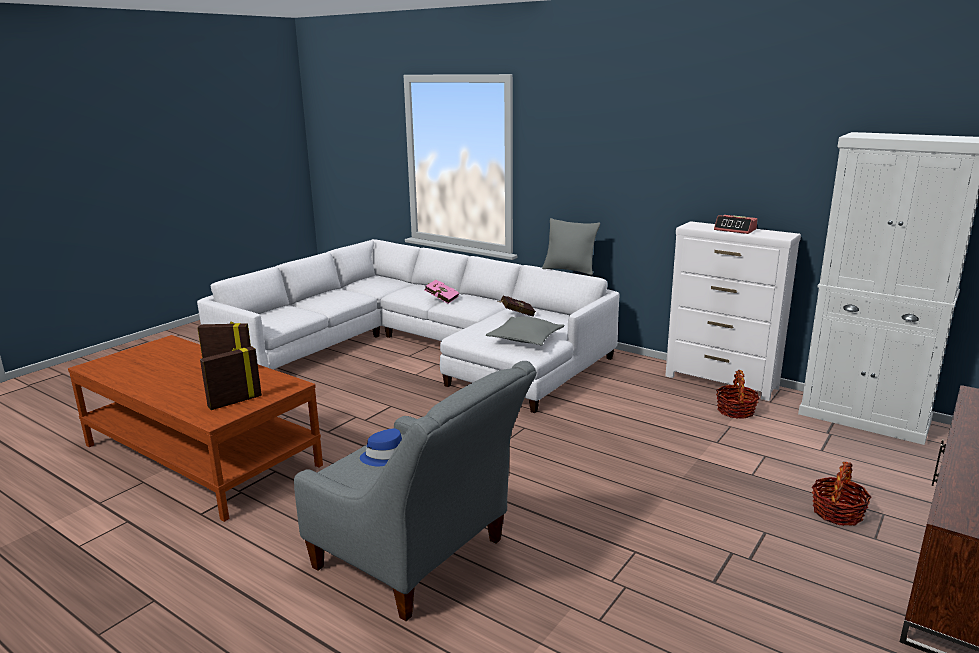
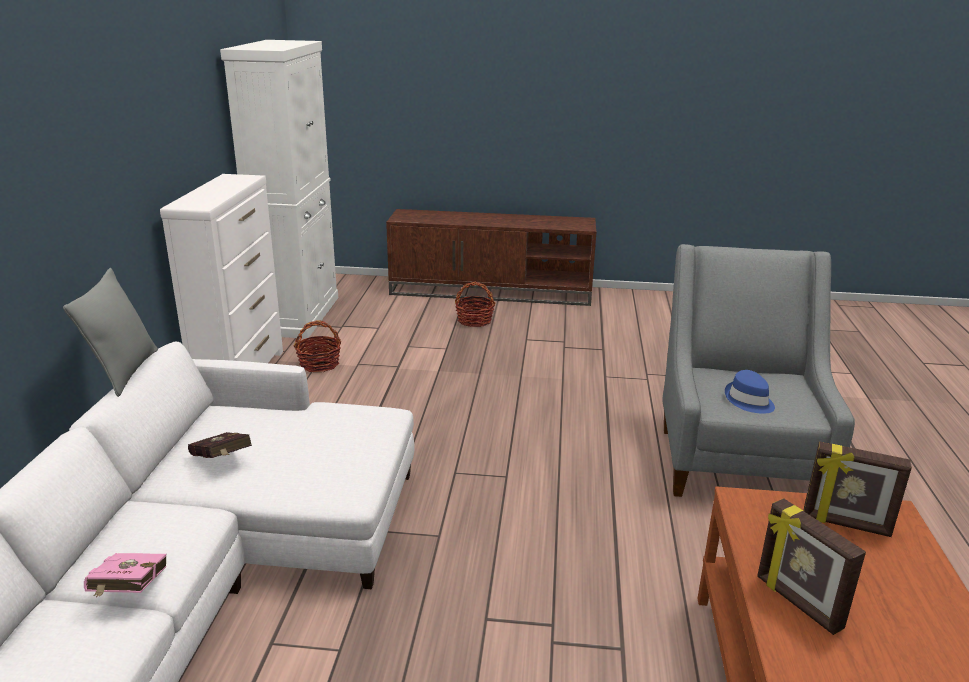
camera: 120 degrees left, 5 degrees up
grey pillow [486,316,564,346] -> none
alarm clock [714,215,758,234] -> none

